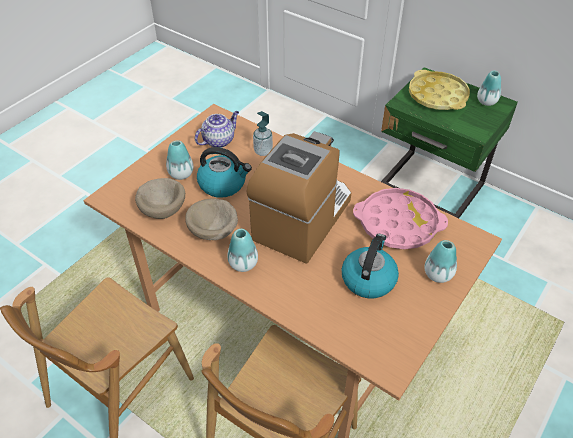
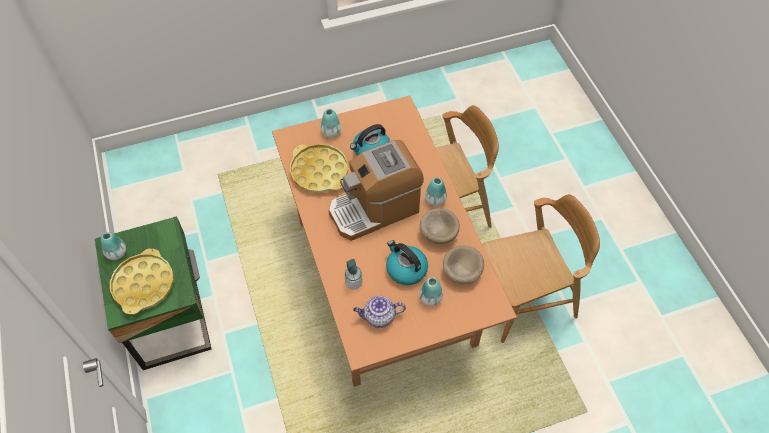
camera: 145 degrees left, 10 degrees up
pink tray [353,188,448,249] -> yellow tray [290,144,348,193]

